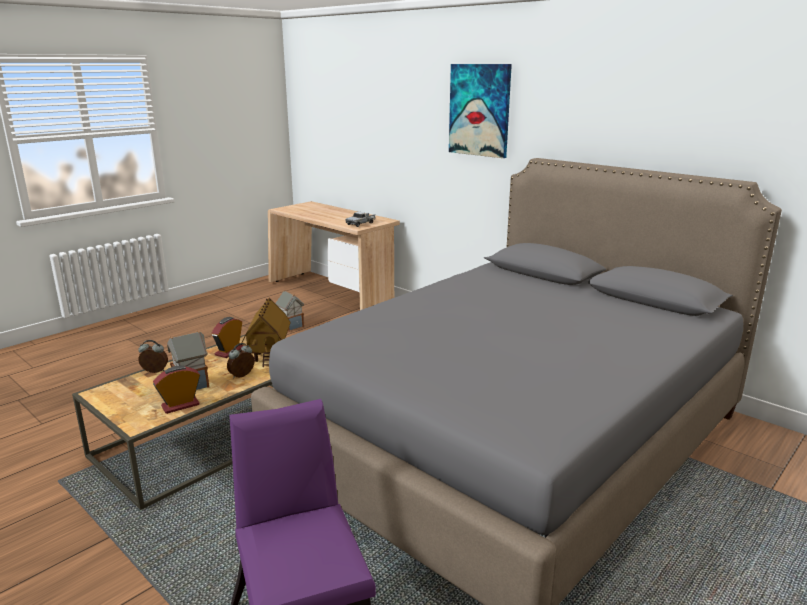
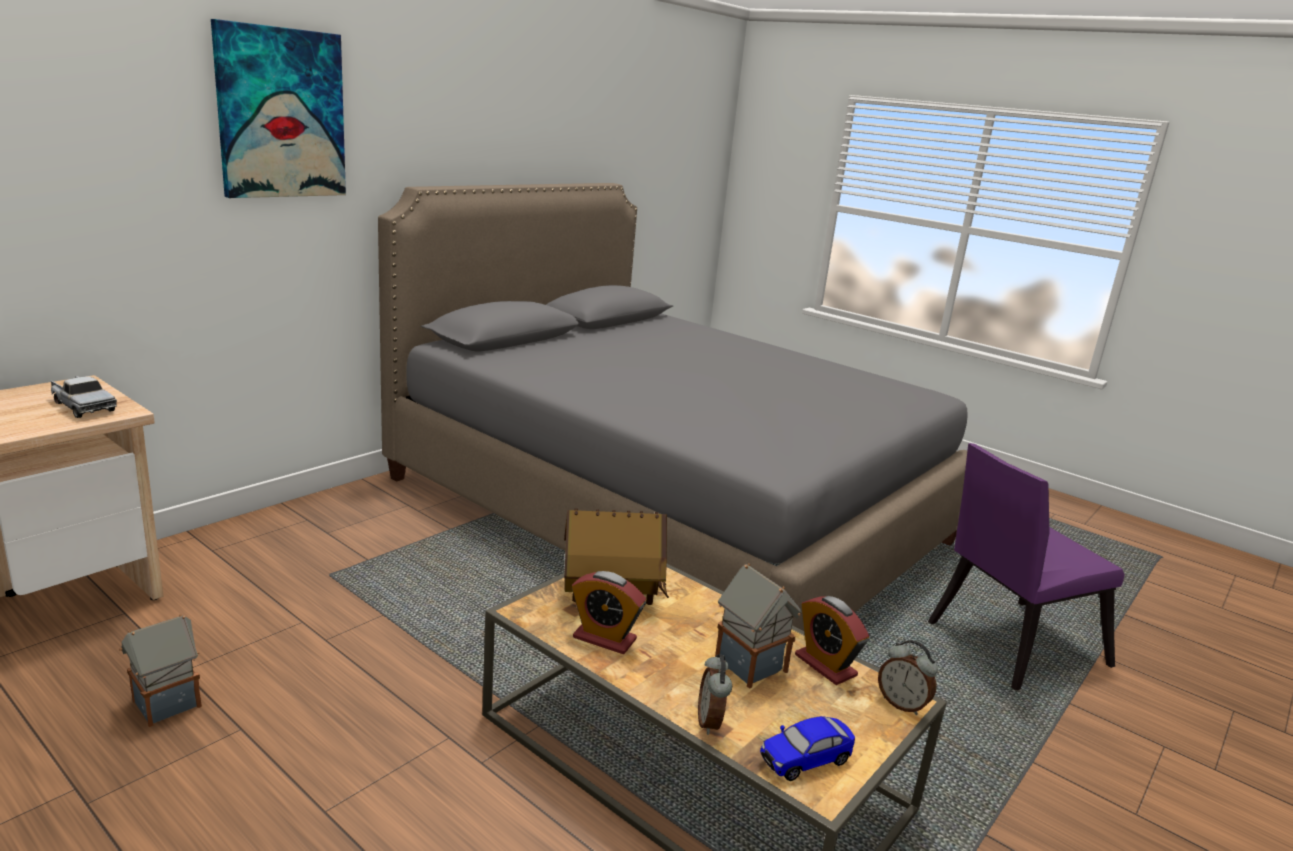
camera: 95 degrees left, 0 degrees up
alarm clock [227,343,255,378] -> alarm clock moved to [878,640,938,715]
none -> toy car [760,716,855,781]

